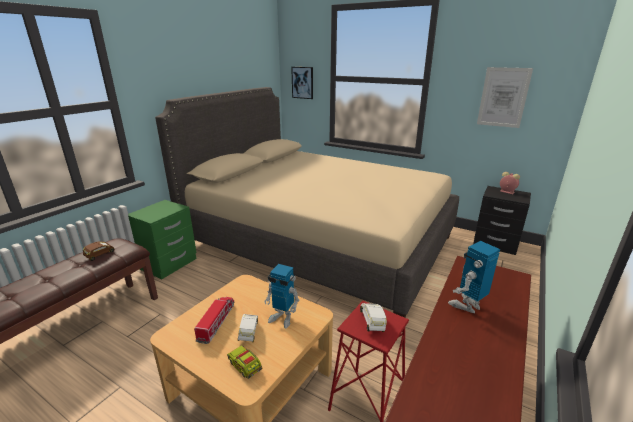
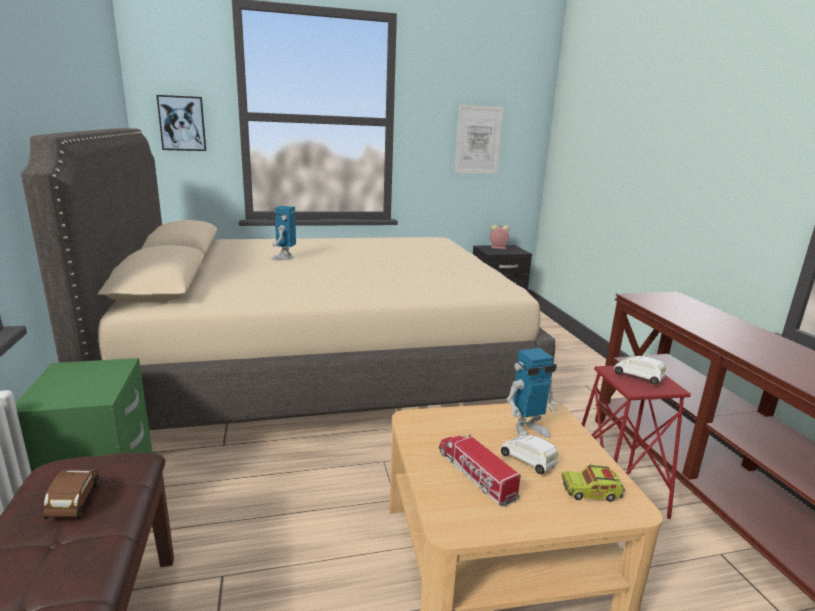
camera: 45 degrees left, 5 degrees down
toy robot [448,241,500,313] -> toy robot moved to [271,206,296,260]

